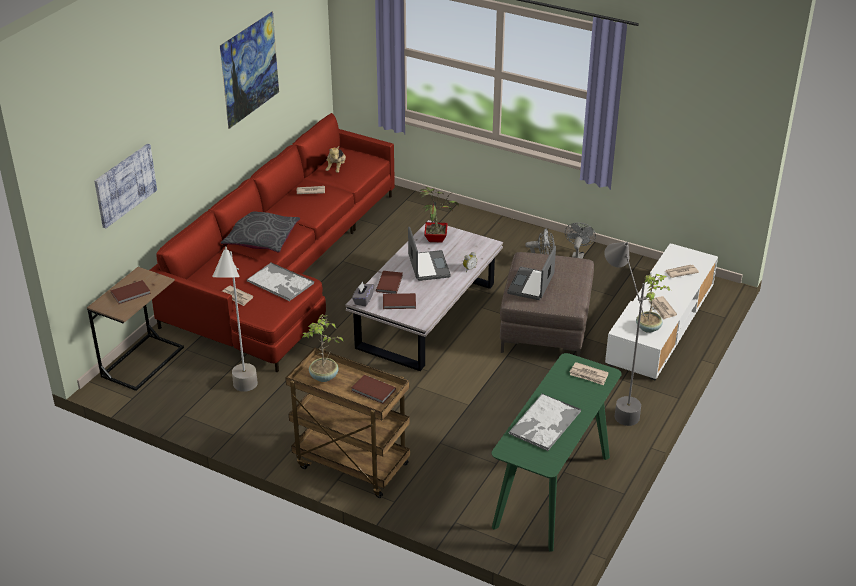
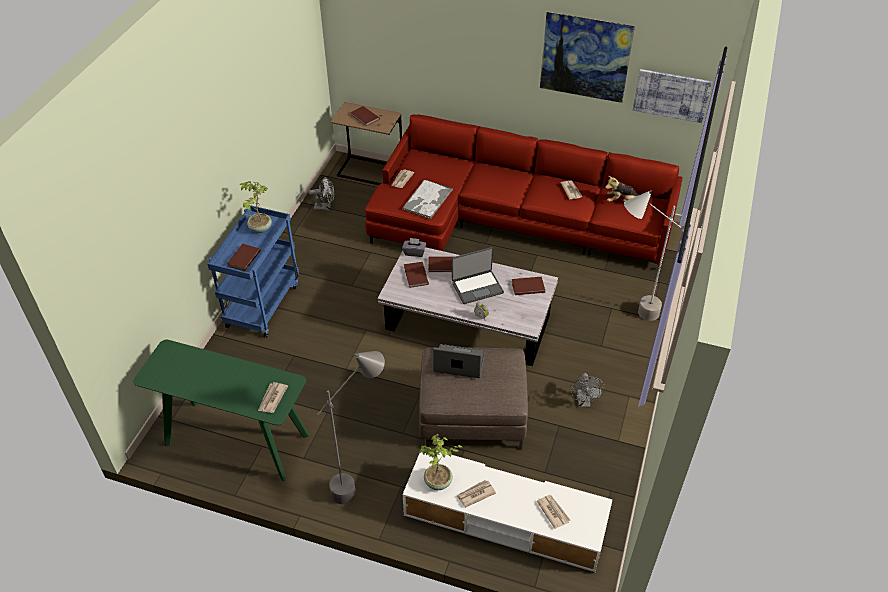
camera: 80 degrees right, 10 degrees up
picture [94,144,157,228] -> picture moved to [633,69,712,123]
grey floor lamp [212,246,258,392] -> grey floor lamp moved to [624,190,681,321]
grey pillow [221,211,300,253] -> none
brown cart [285,348,410,498] -> blue cart [207,205,299,338]
potted plant [419,187,459,243] -> brown book [512,277,545,295]
tray [508,394,581,451] -> none
grey fan [565,222,596,259] -> grey fan moved to [309,177,335,211]

